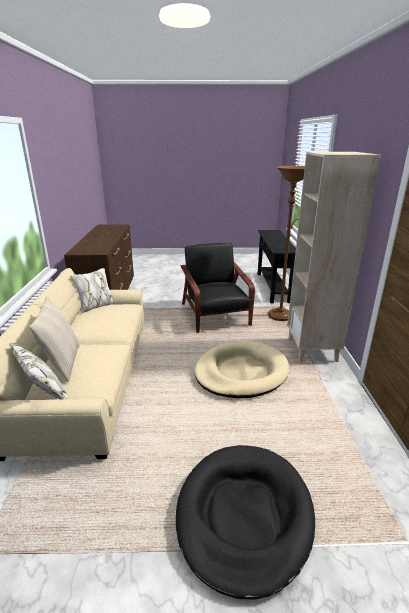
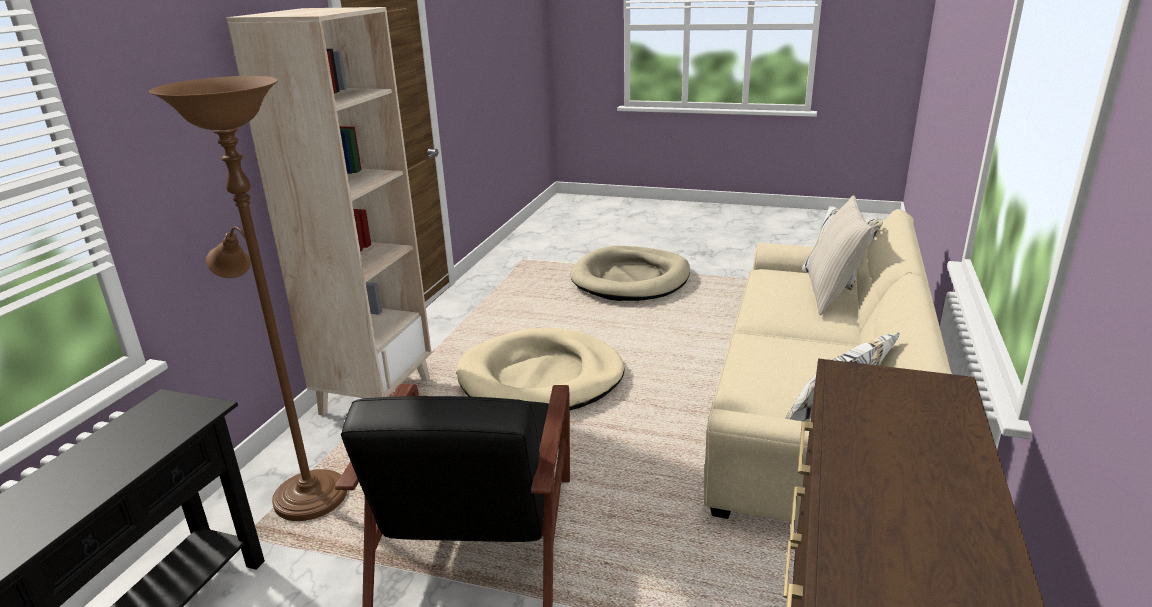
camera: 160 degrees left, 0 degrees up
black dog bed [176,445,315,599] -> beige dog bed [571,246,690,301]

